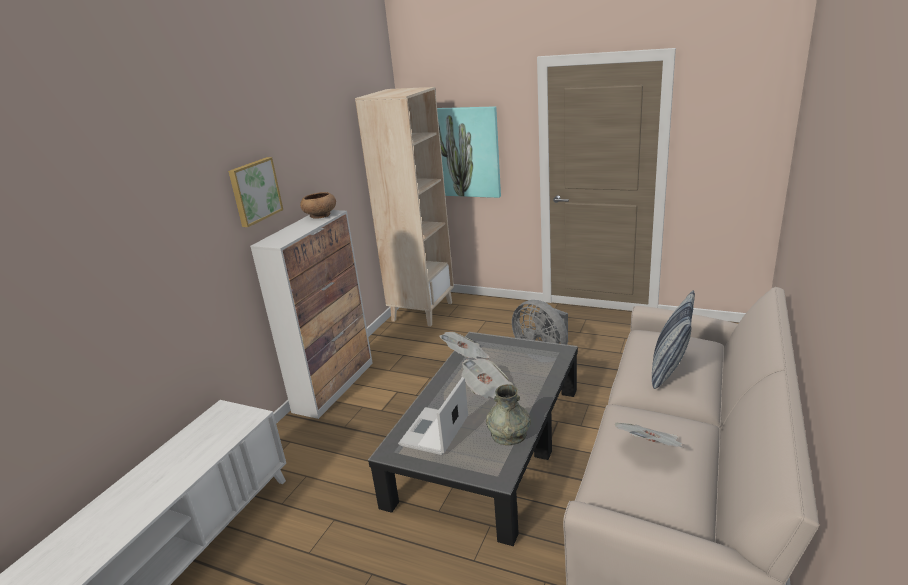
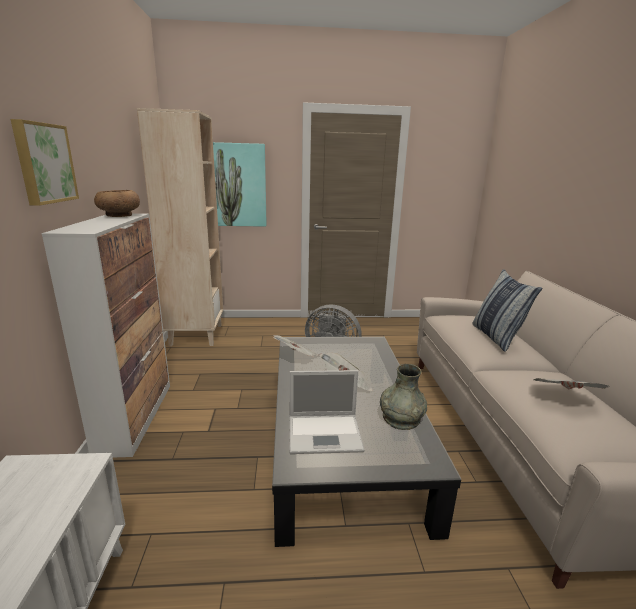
camera: 30 degrees left, 5 degrees down
laptop [398,377,468,455] -> laptop turned 90 degrees counterclockwise [290,370,364,454]

